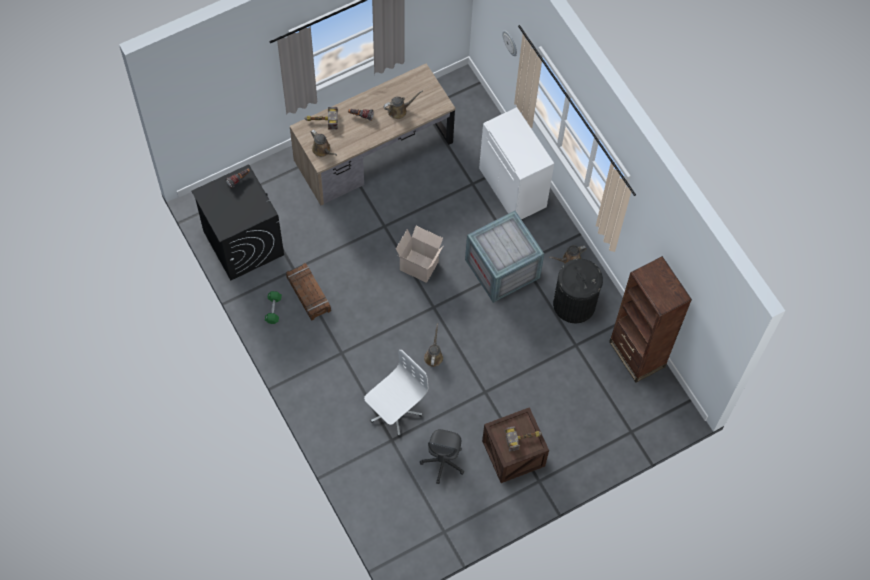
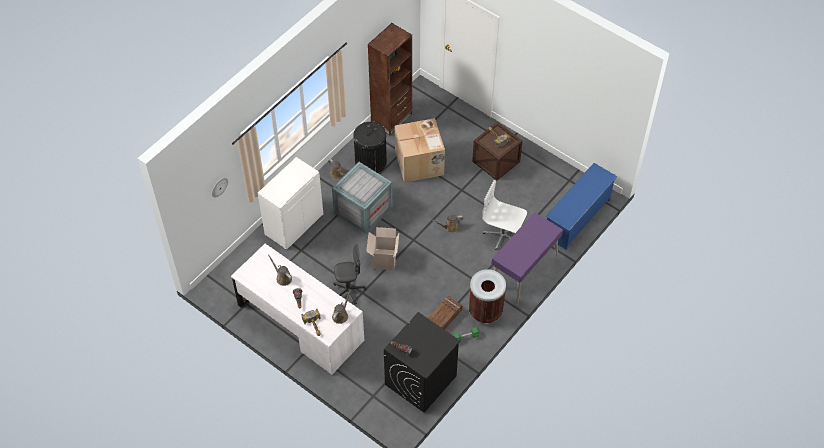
camera: 110 degrees left, 10 degrees down
brown desk [290,63,456,205] -> white desk [231,244,364,374]
grey office chair [420,429,464,484] -> grey office chair moved to [333,244,367,305]
none -> cardboard box [395,118,445,183]
none -> brown trash can [469,269,506,324]
none -> purple desk [491,212,563,306]
none -> blue shoe rack [546,163,617,250]

